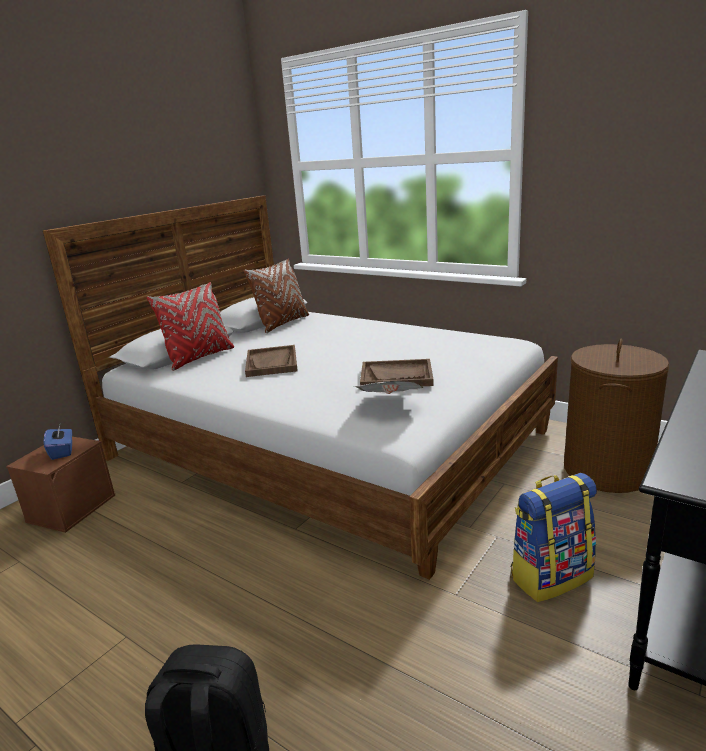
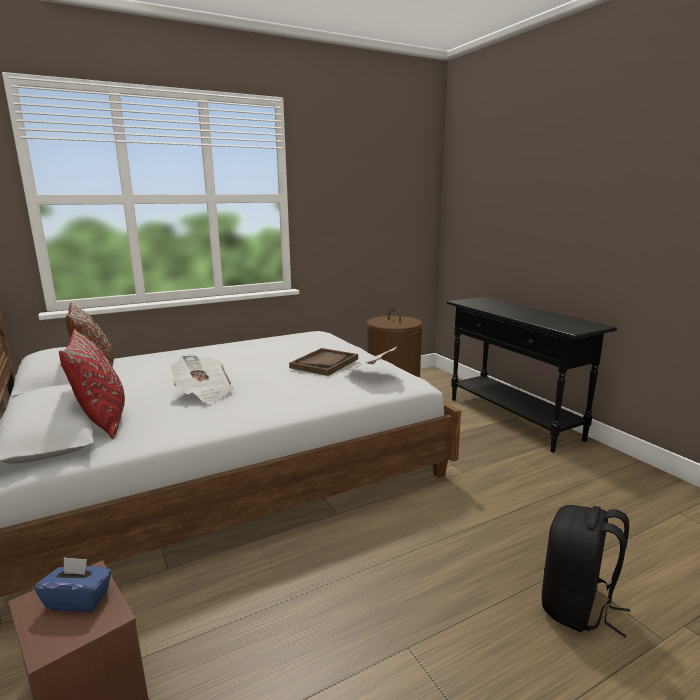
camera: 65 degrees left, 5 degrees down
brown tray [245,345,298,377] -> newspaper [171,354,234,404]
backpack [511,473,597,602] -> none

